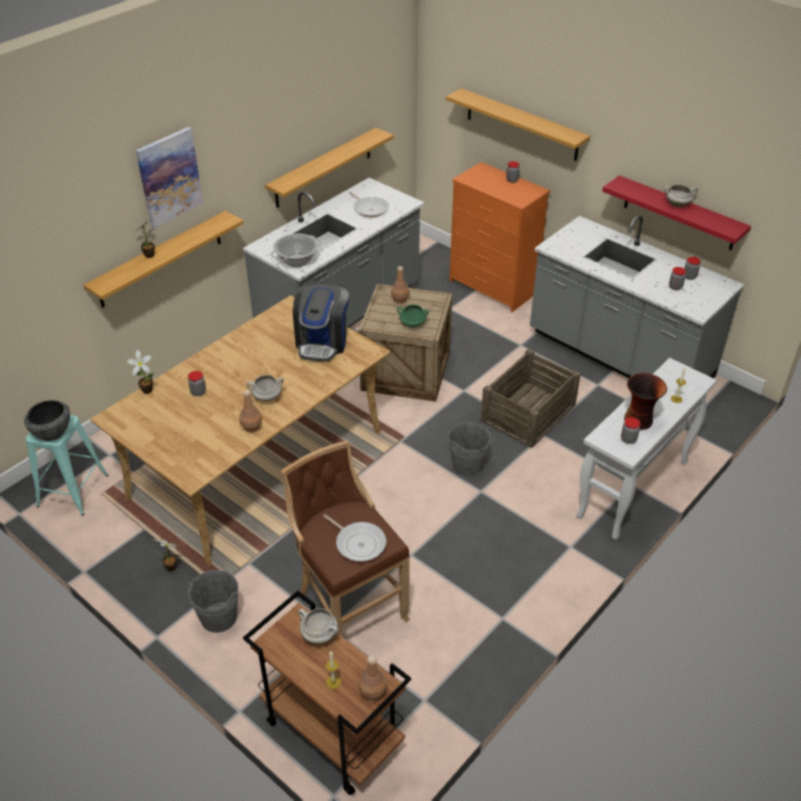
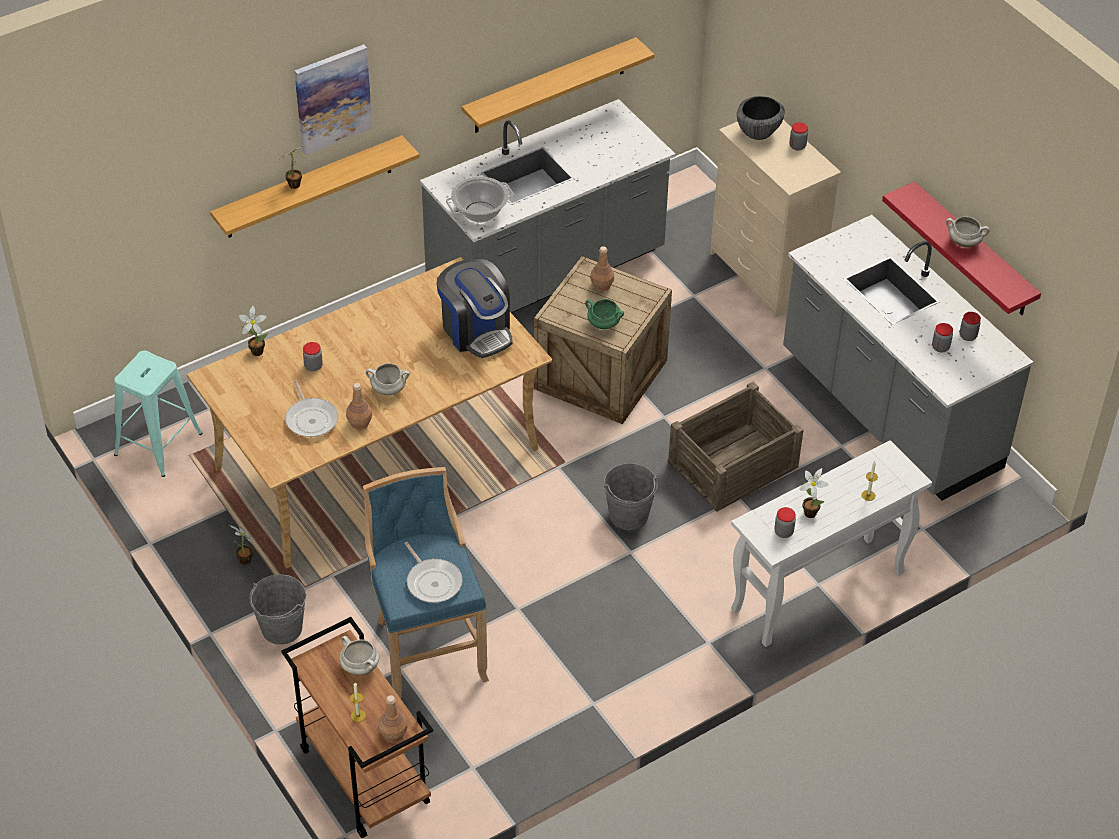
camera: 15 degrees right, 5 degrees up
bowl [24,400,70,441] -> bowl moved to [737,96,785,140]
brown stool [281,440,410,637] -> blue stool [363,467,489,699]
coffee machine [293,283,349,362] -> coffee machine turned 60 degrees counterclockwise [437,259,512,358]
frying pan [349,192,389,217] -> frying pan moved to [286,380,338,437]
shelf [446,88,590,161] -> none
orange dresser [449,162,550,312] -> beige dresser [710,120,841,318]
vase [624,373,667,430] -> potted plant [799,468,828,518]

